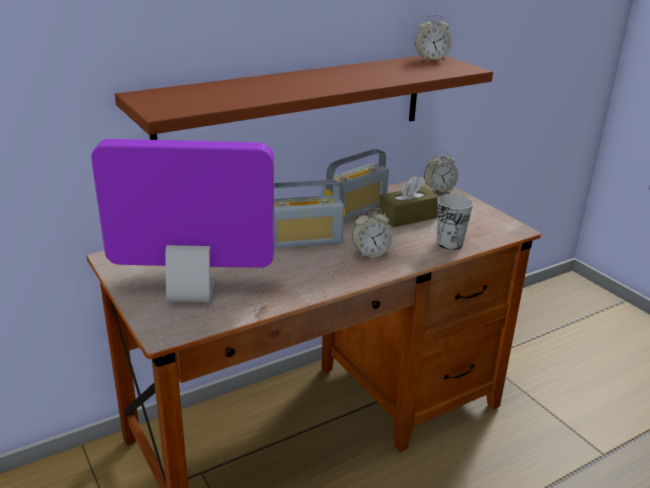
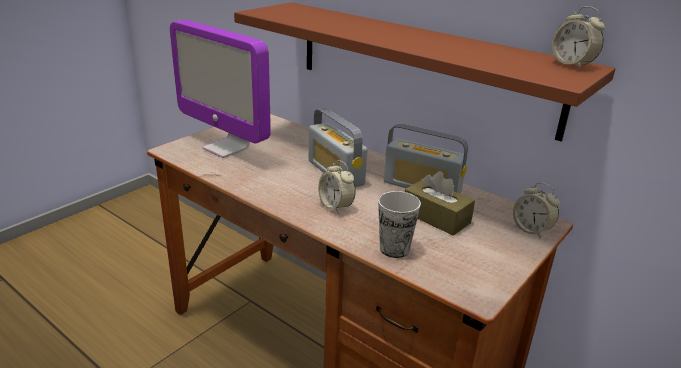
camera: 70 degrees right, 0 degrees up
monitor [91,139,274,302] -> monitor turned 150 degrees clockwise [170,20,271,158]

